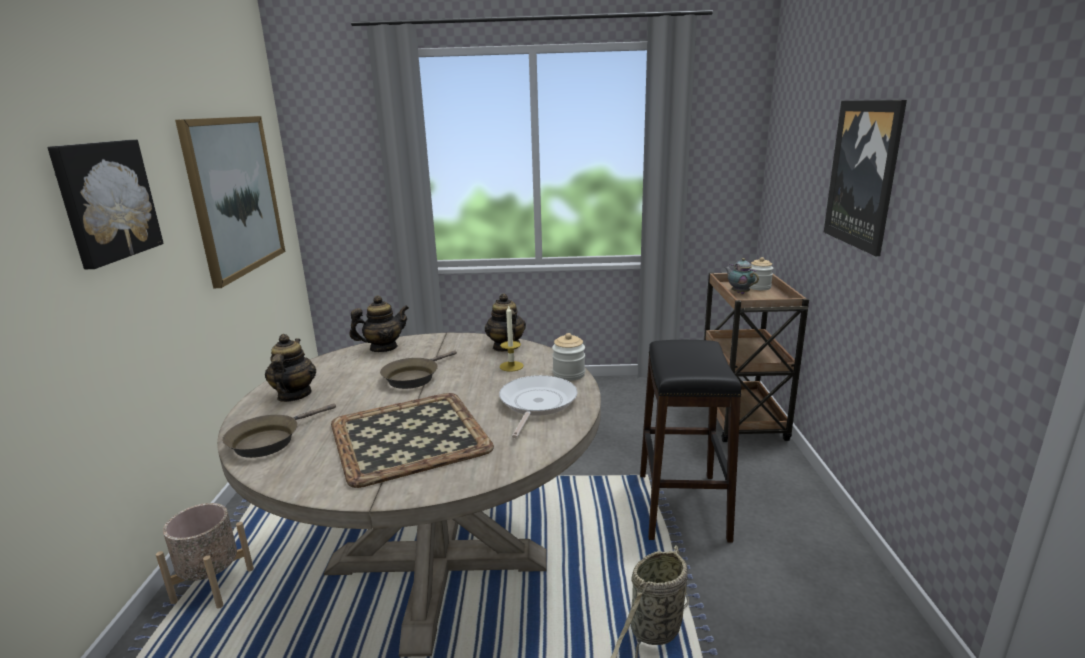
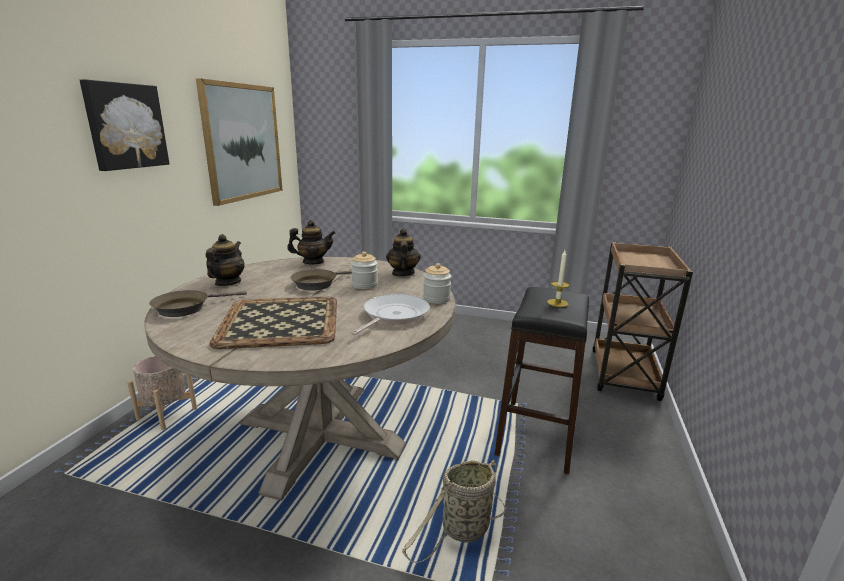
camera: 15 degrees right, 0 degrees up
candle [500,305,524,372] -> candle moved to [547,250,570,307]
teapot [725,258,759,294] -> none
jar [749,257,773,290] -> jar moved to [351,252,378,289]
picture [824,100,907,256] -> none

